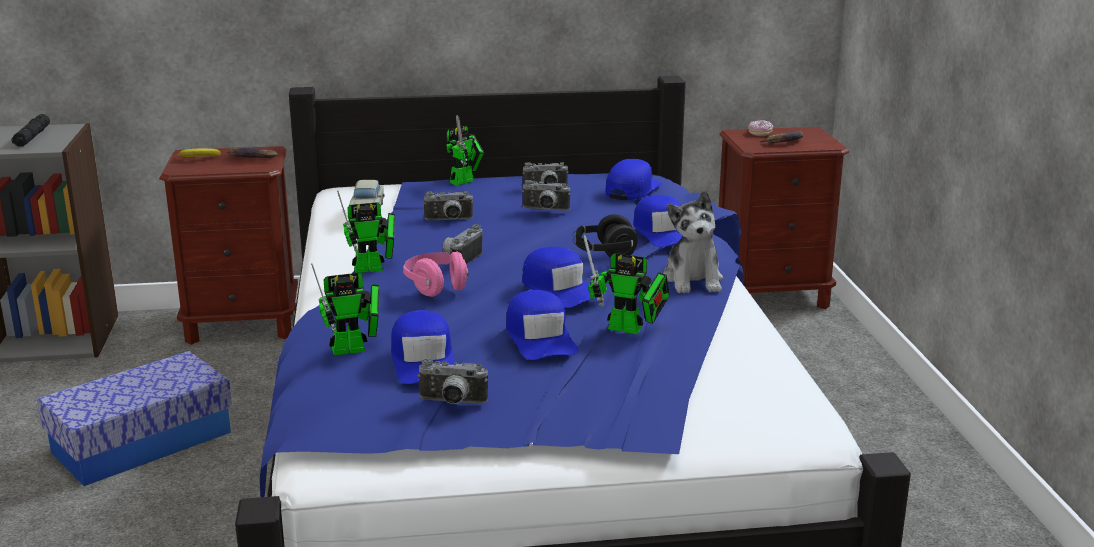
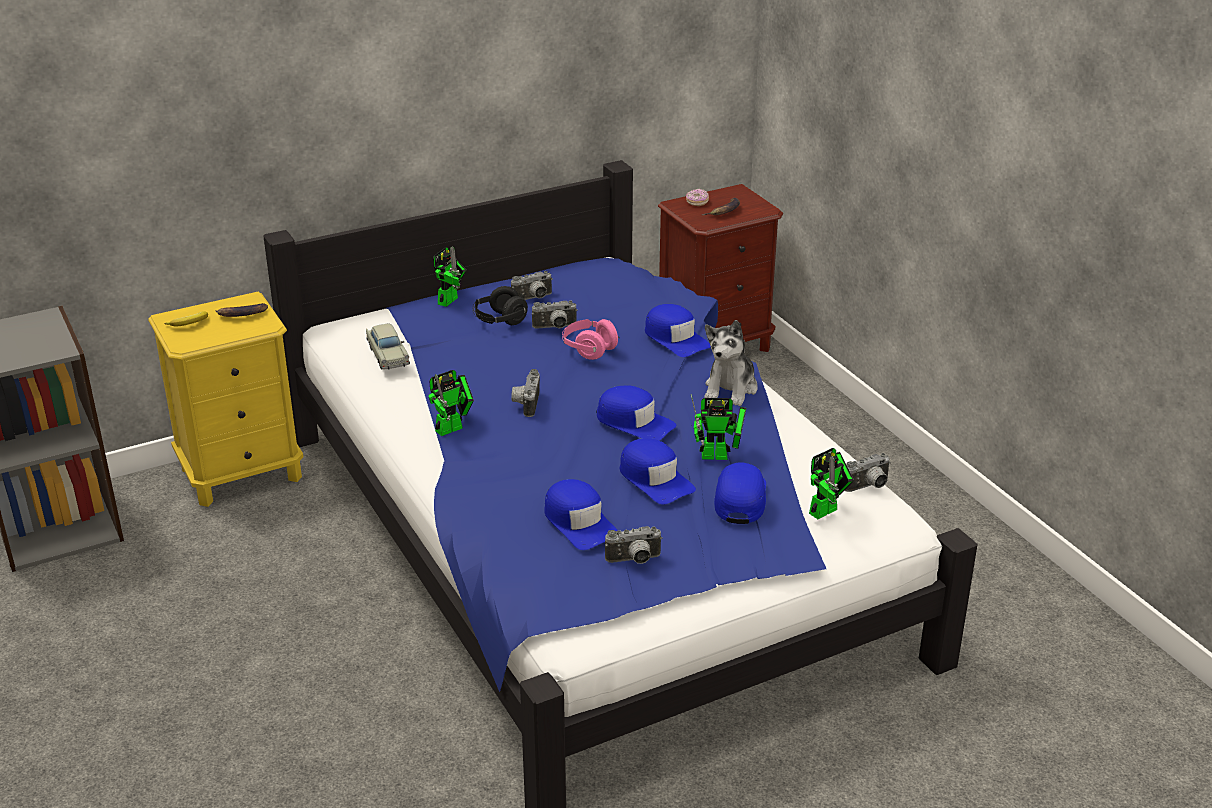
camera: 20 degrees left, 10 degrees up
black flashlight [11,114,50,147] -> none
storage box [37,351,232,486] -> none
brown nightstand [159,146,298,345] -> yellow nightstand [148,291,303,507]
toy robot [311,263,379,355] -> toy robot moved to [809,448,854,519]
pink headphones [403,251,469,297] -> pink headphones moved to [562,319,620,360]
camera [423,191,473,220] -> camera moved to [844,453,891,492]
black headphones [573,214,637,258] -> black headphones moved to [473,286,528,325]
blue cap [605,159,663,200] -> blue cap moved to [714,463,766,524]
plush toy [663,190,723,293] -> plush toy turned 45 degrees clockwise [704,320,758,406]

